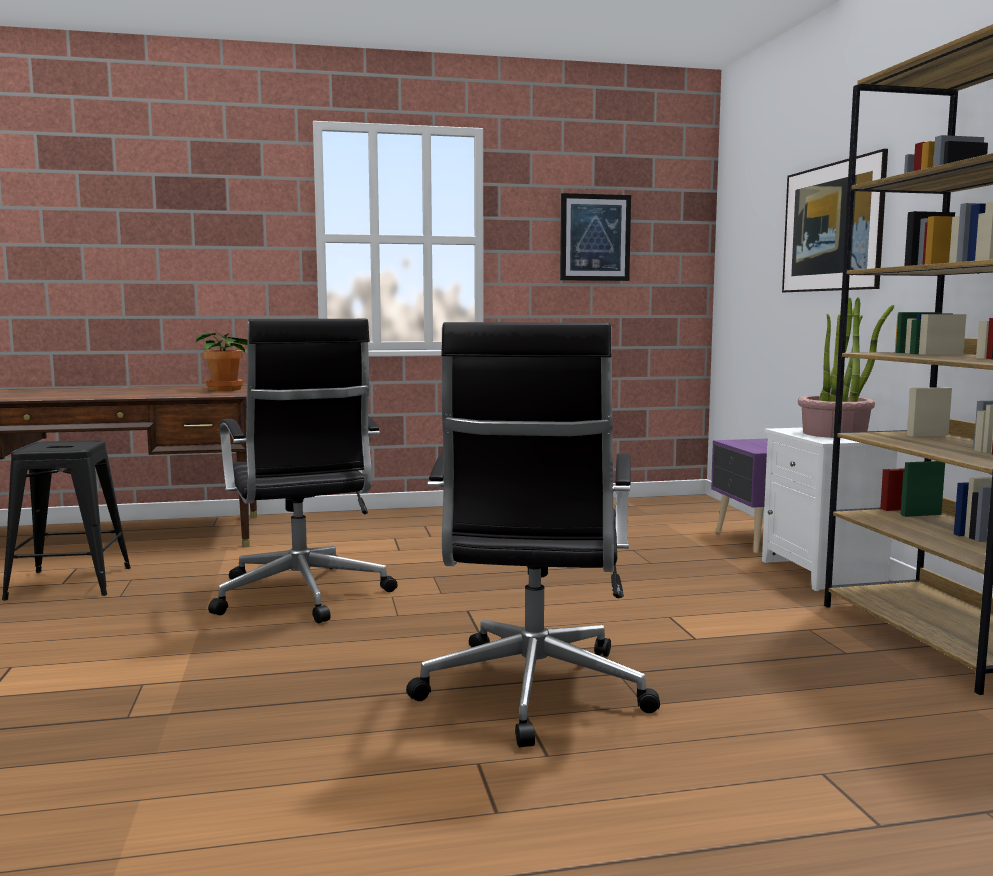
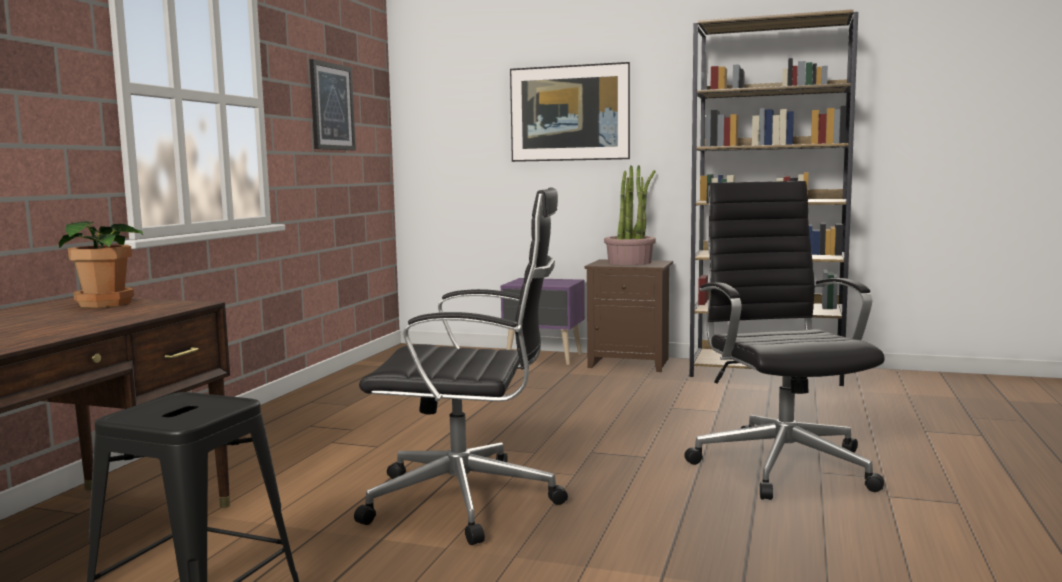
camera: 60 degrees left, 0 degrees up
black office chair [406,322,660,747] -> black office chair turned 135 degrees counterclockwise [684,181,885,500]
white nightstand [762,428,897,591] -> brown nightstand [585,259,673,372]

